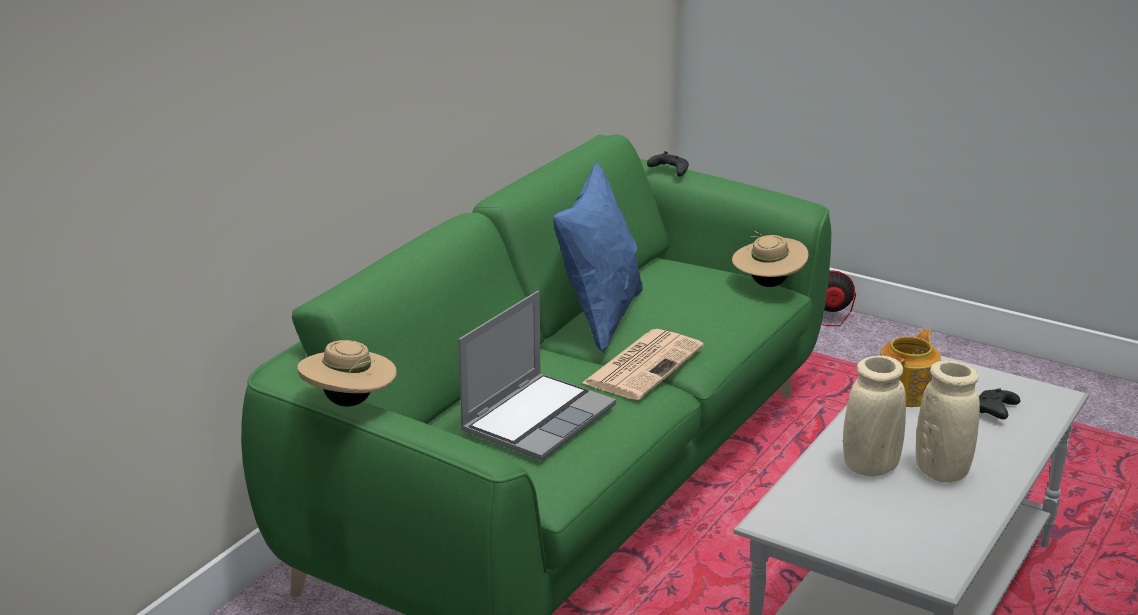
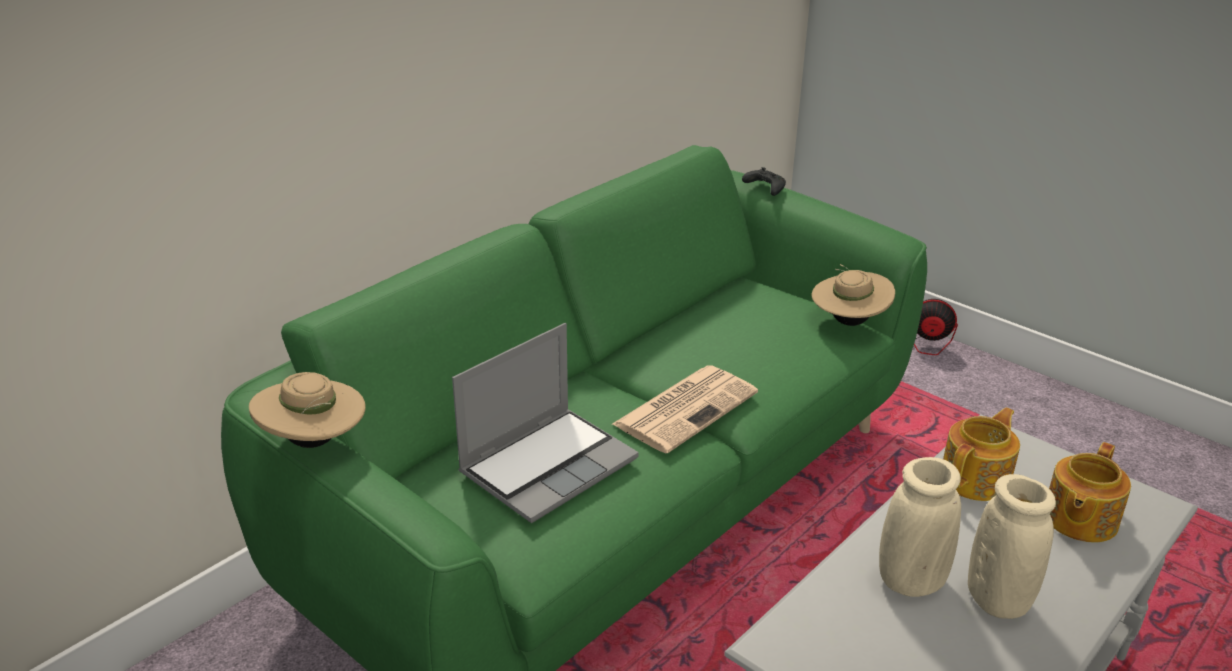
camera: 10 degrees right, 5 degrees up
blue pillow [554,162,642,353] -> none
black game controller [979,389,1020,419] -> teapot [1049,442,1131,543]

